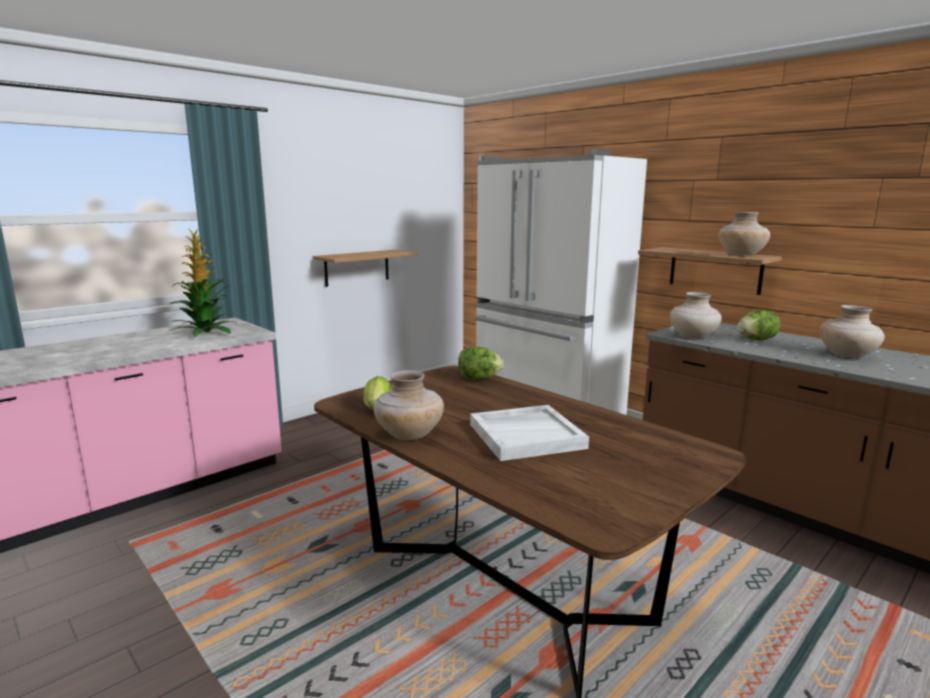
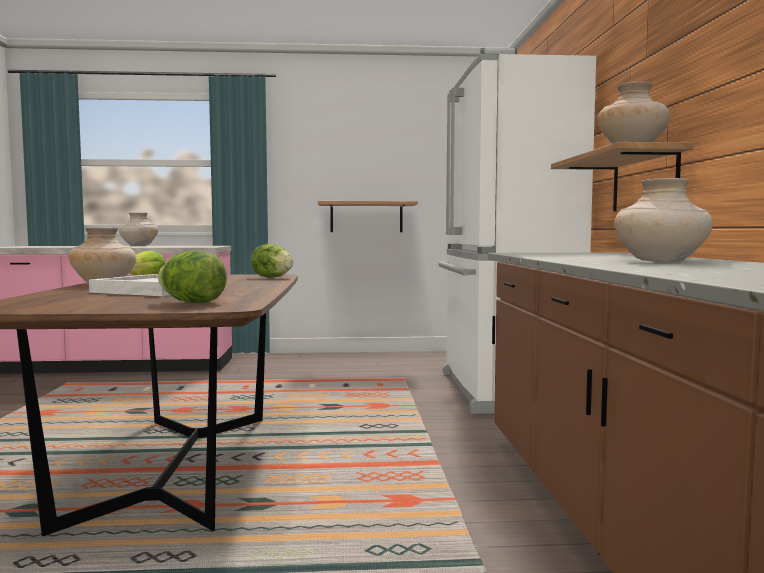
camera: 40 degrees right, 10 degrees down
potted plant [167,229,238,337] -> none
beige vase [670,292,722,339] -> beige vase moved to [119,212,158,246]
lettuce [737,310,781,340] -> lettuce moved to [158,250,227,303]

